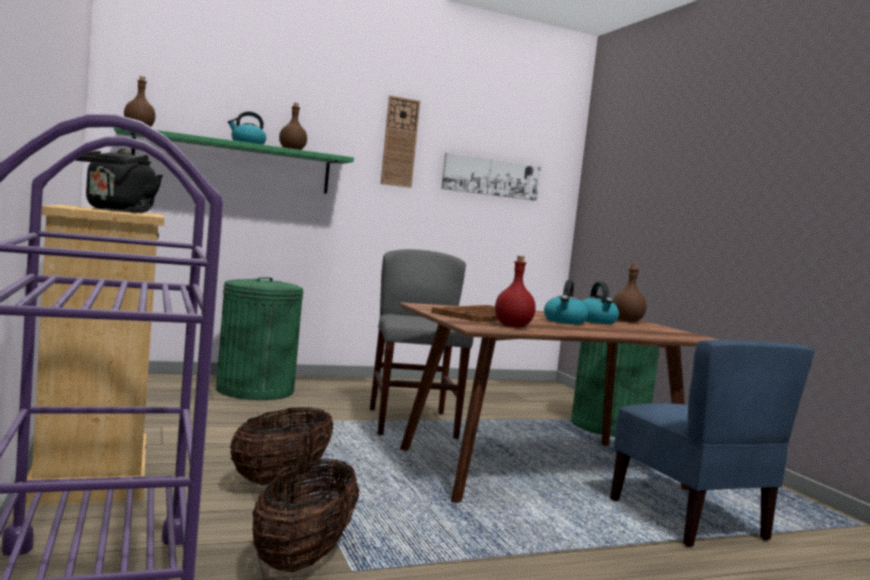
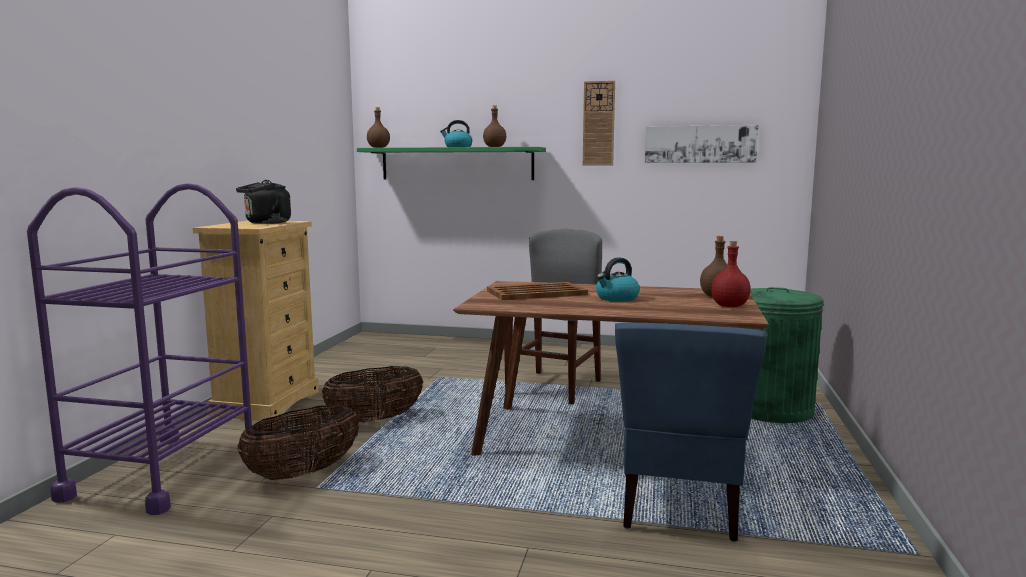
camera: 35 degrees right, 5 degrees up
green trash can [216,277,304,400] -> none
red bottle [495,256,536,327] -> red bottle moved to [711,241,751,307]
kettle [582,282,619,324] -> none

